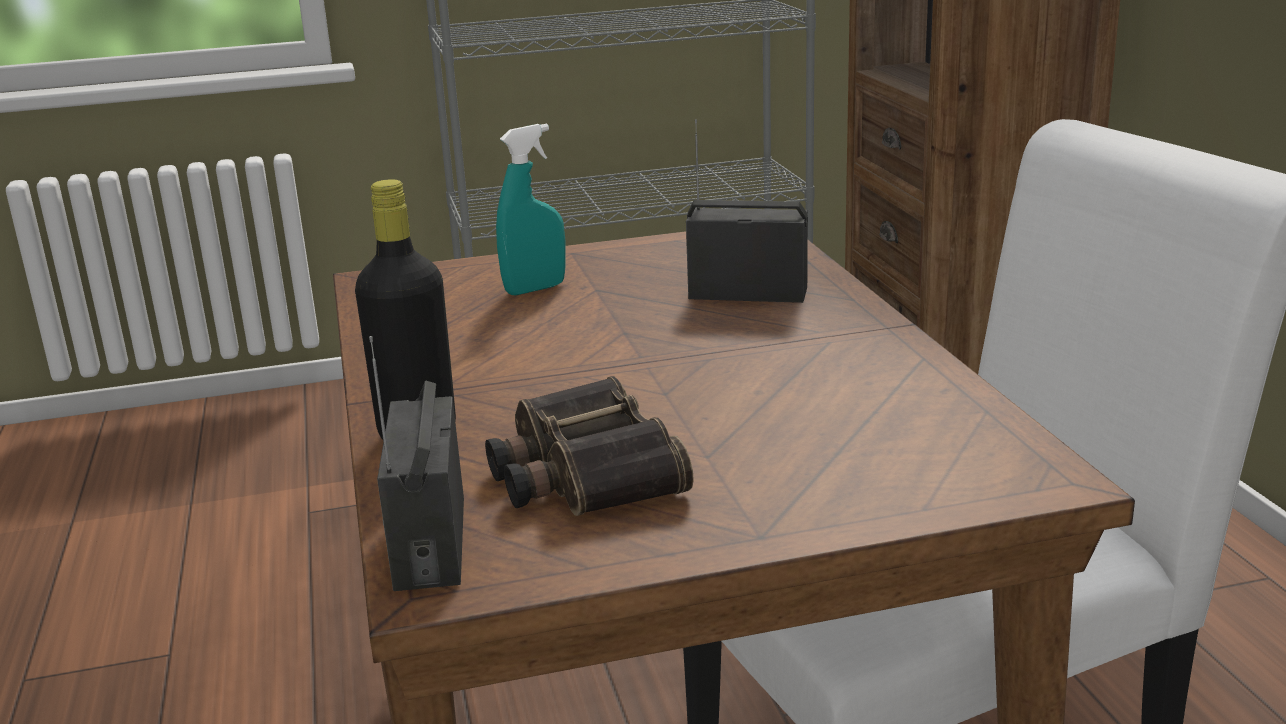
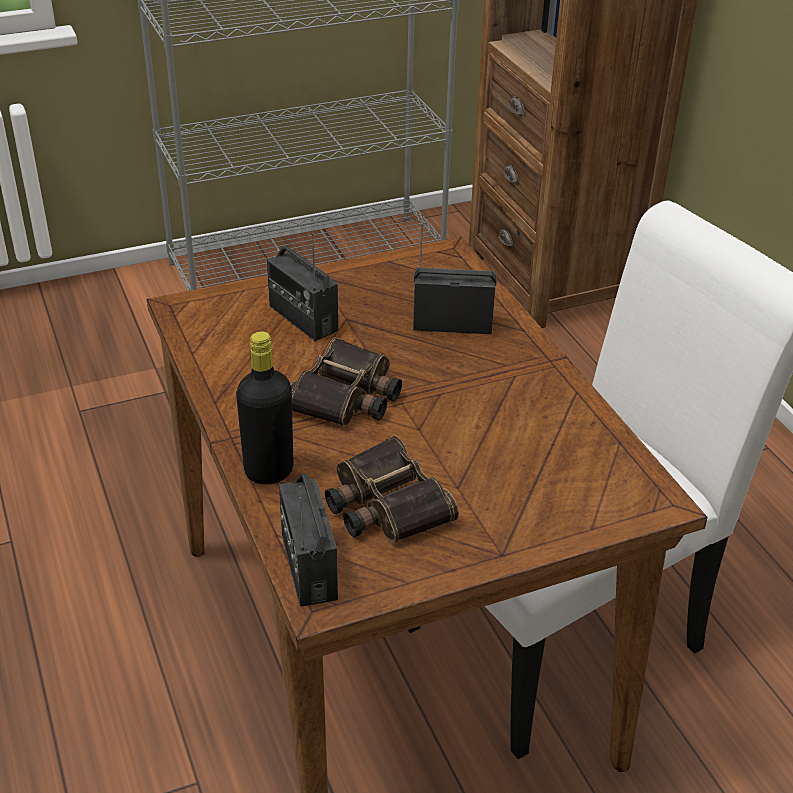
camera: 10 degrees left, 15 degrees up
turquoise spray bottle [496,124,566,295] -> radio [267,233,338,341]
none -> binoculars [291,337,402,426]

